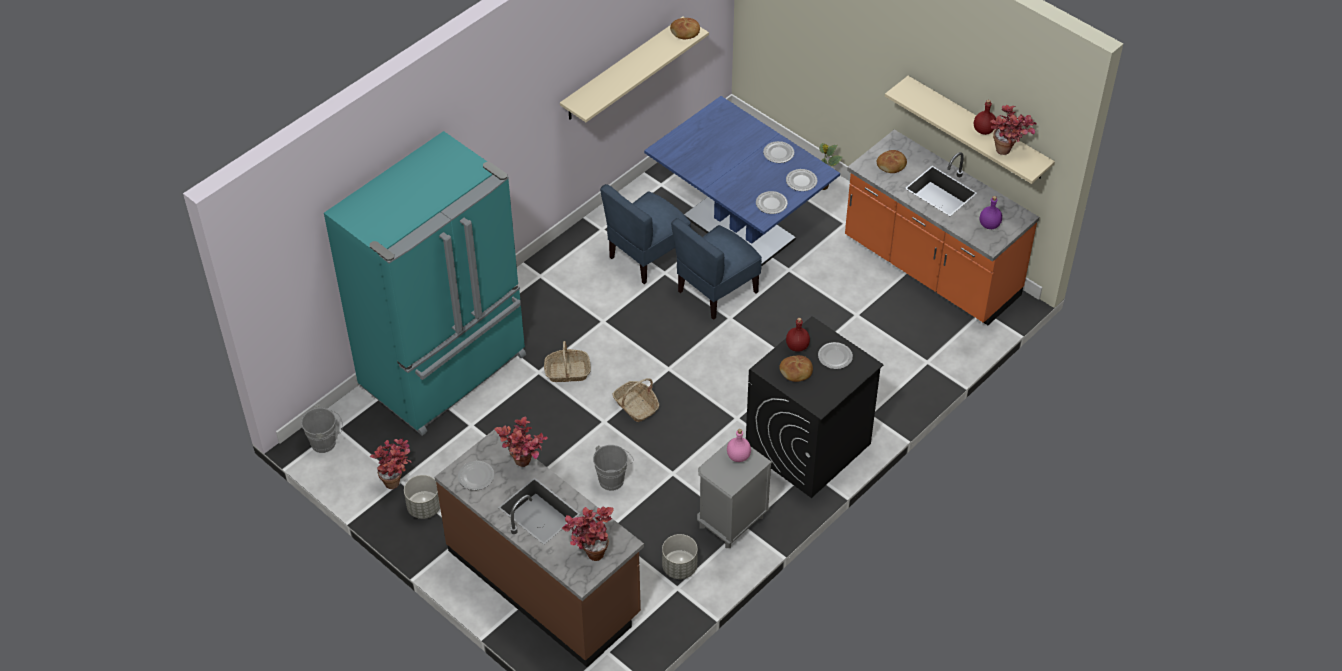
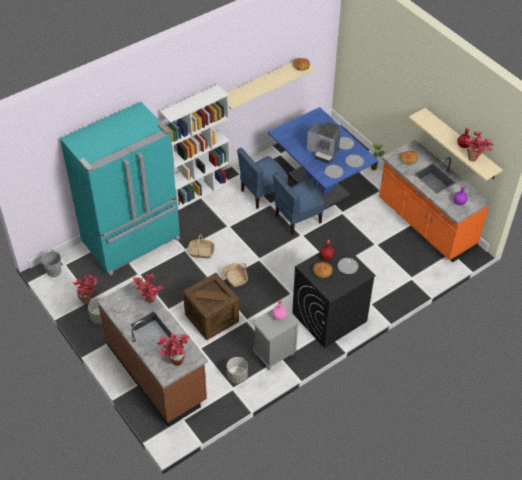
camera: 10 degrees right, 0 degrees up
grey bucket [593,445,634,491] -> crate [183,273,239,340]
none -> white bookcase [160,84,231,210]
none -> coffee machine [307,121,341,164]

